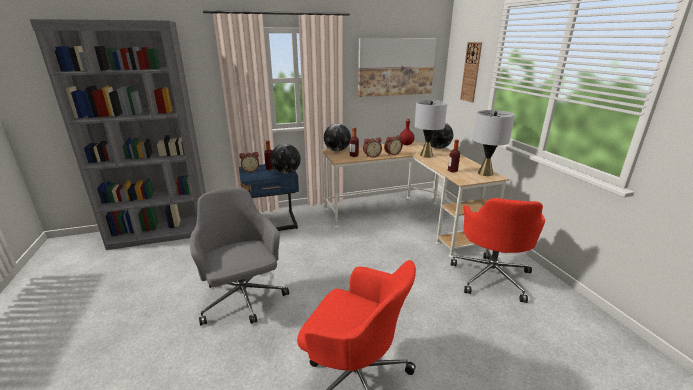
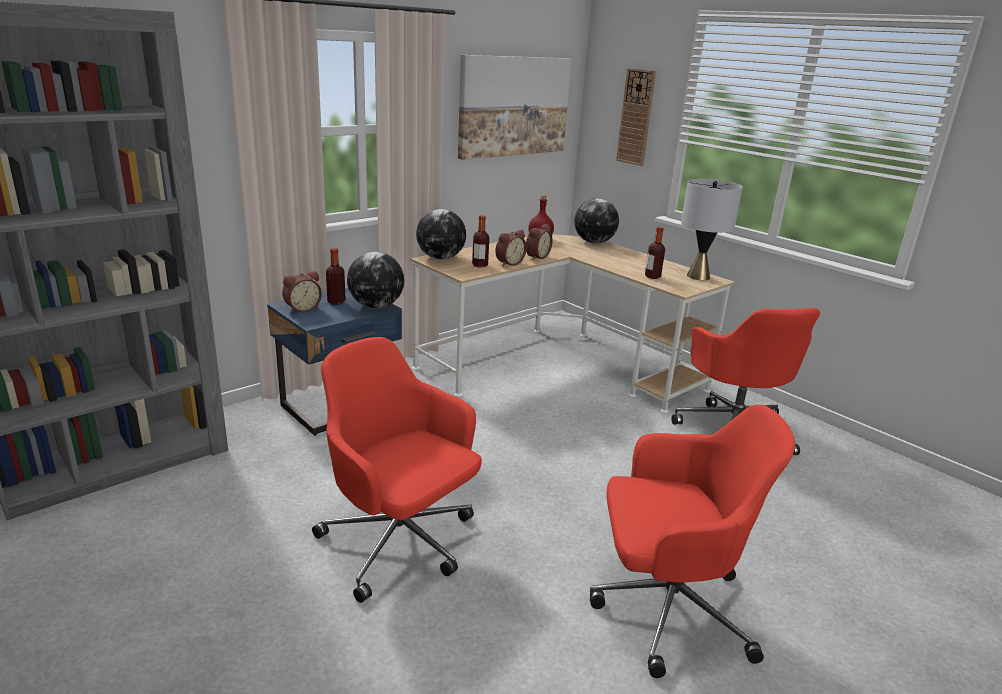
camera: 25 degrees left, 0 degrees up
grey office chair [190,187,289,326] -> red office chair [312,337,482,603]
grey table lamp [414,100,447,158] -> none

